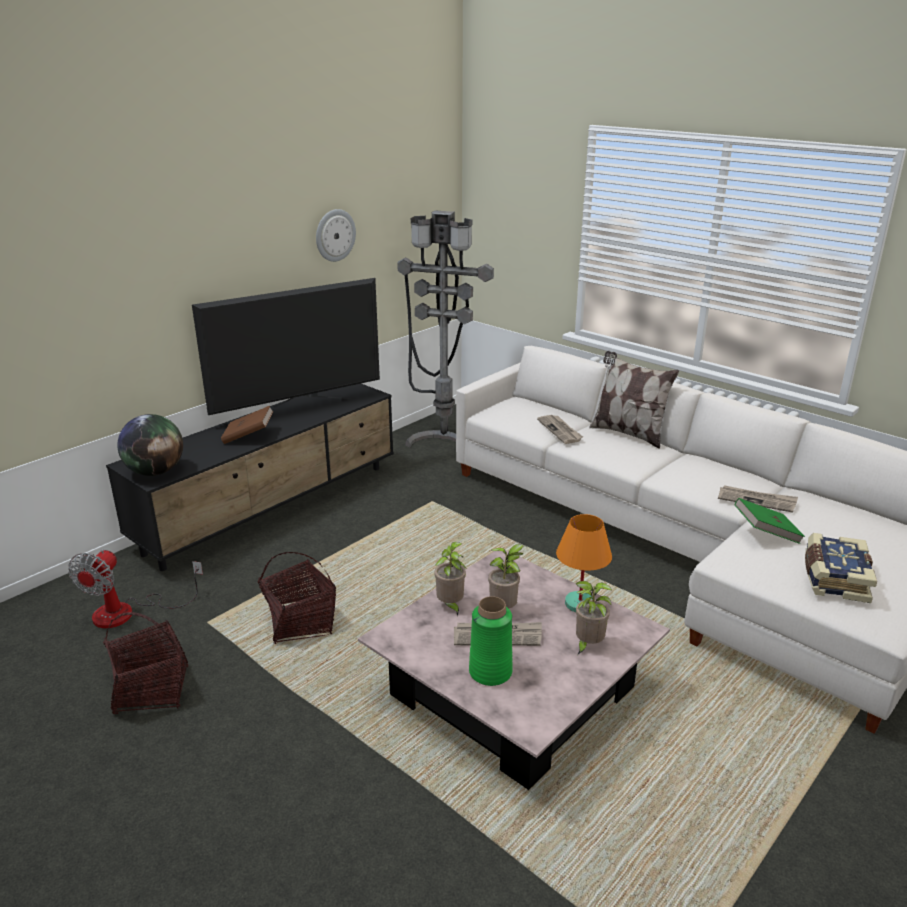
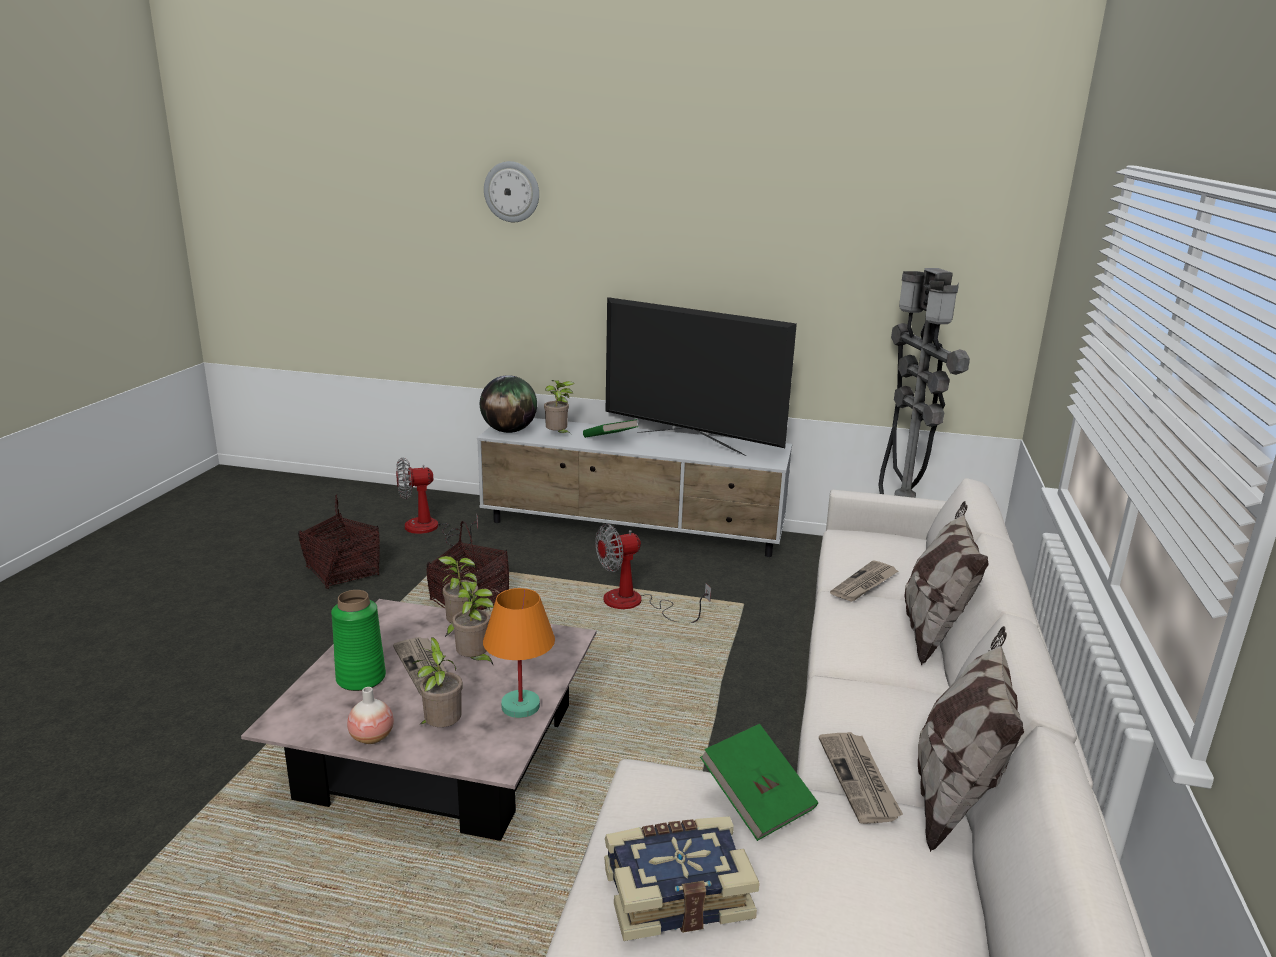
camera: 60 degrees right, 5 degrees down
black tv stand [106,384,394,571] -> white tv stand [477,418,792,557]
brown book [221,406,274,444] -> green book [583,419,639,438]
wall clock [316,209,356,262] -> wall clock moved to [484,161,539,222]
none -> vase [347,687,394,744]
none -> potted plant [544,380,574,435]
none -> fan [595,524,711,623]
none -> pillow [918,626,1024,852]

